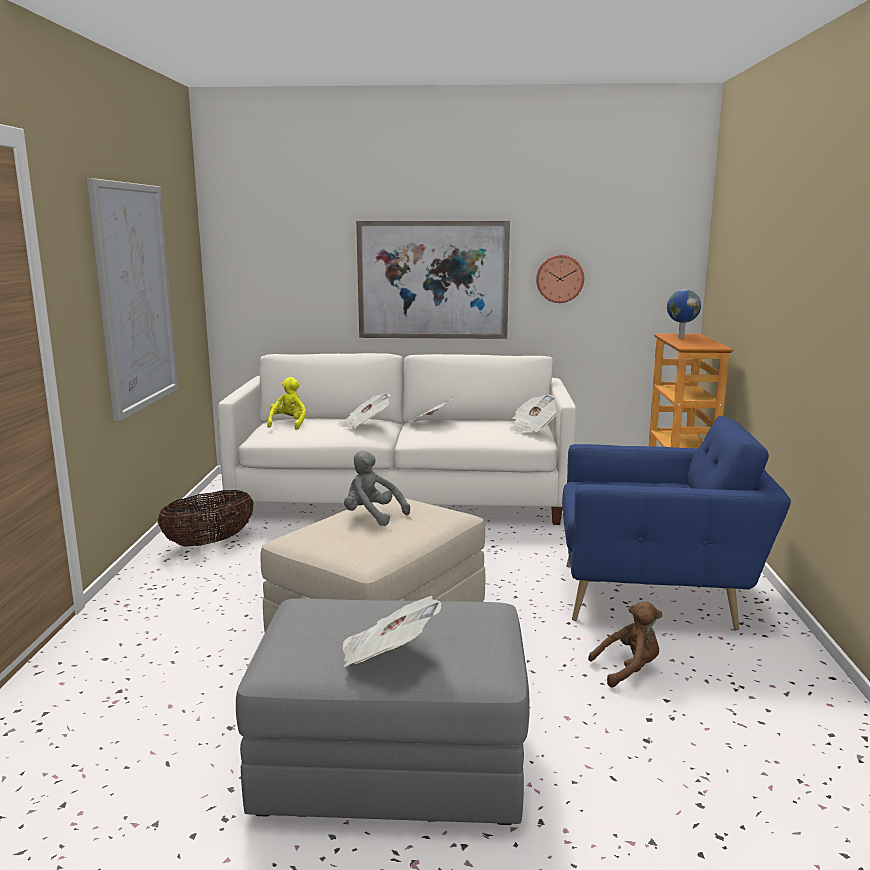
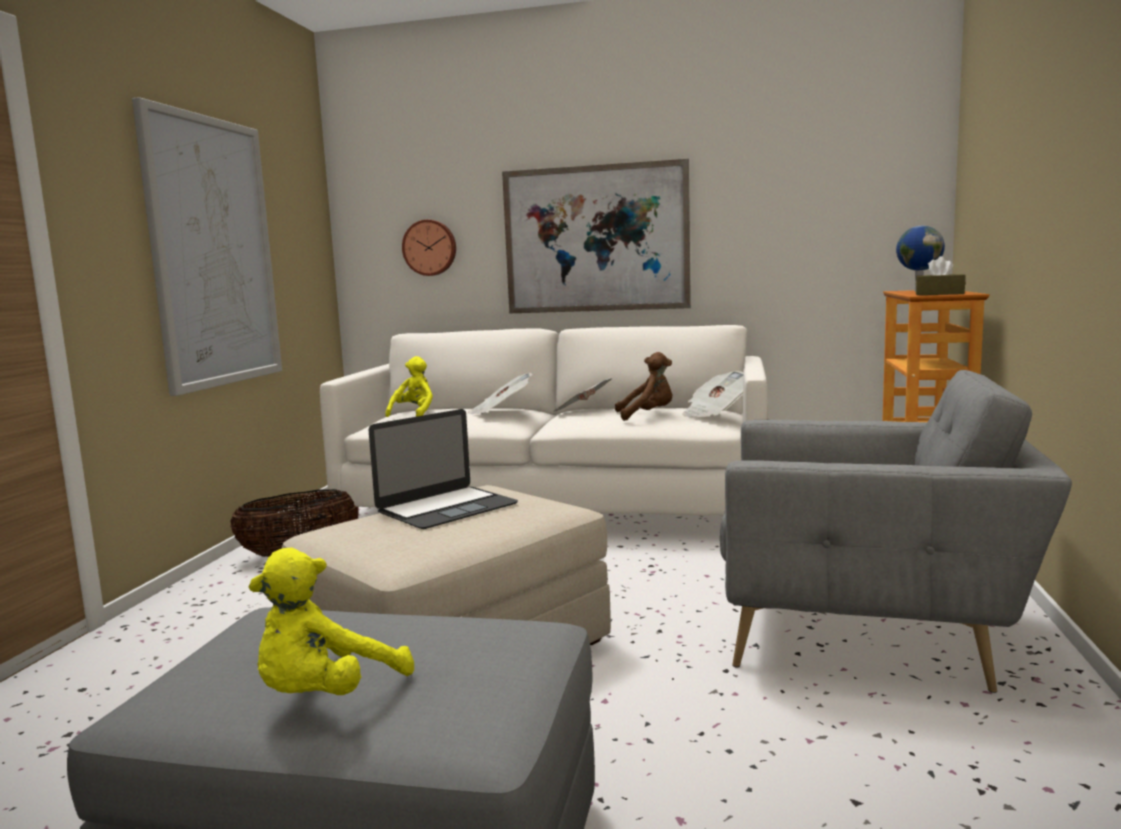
camera: 10 degrees right, 5 degrees down
newspaper [343,596,441,667] -> yellow plush toy [249,548,414,695]
grey plush toy [344,450,410,526] -> laptop [369,409,518,529]
wall clock [536,255,584,303] -> wall clock moved to [402,219,456,276]
blue armchair [562,416,791,630] -> grey armchair [720,370,1072,693]
brown plush toy [588,601,662,687] -> brown plush toy moved to [615,352,672,421]
none -> brown tissue box [915,256,966,295]

